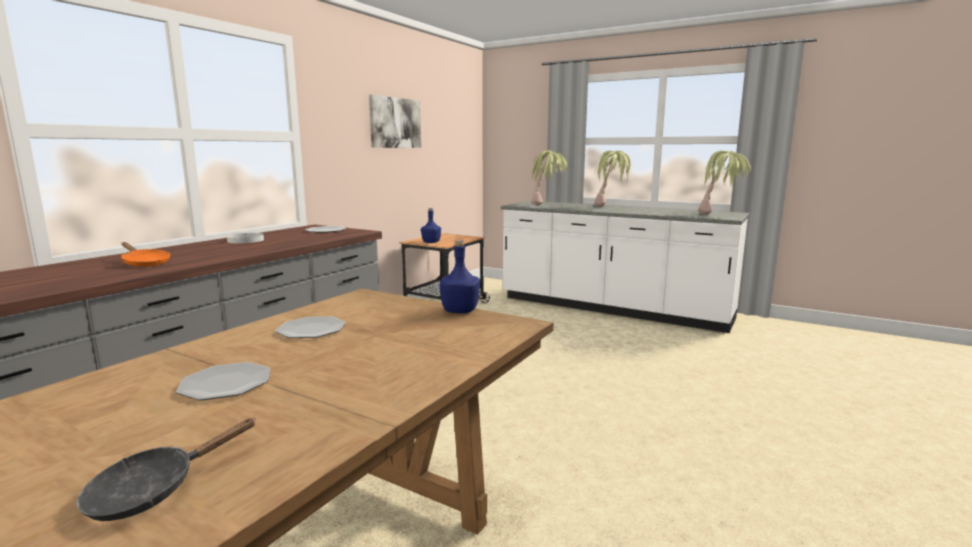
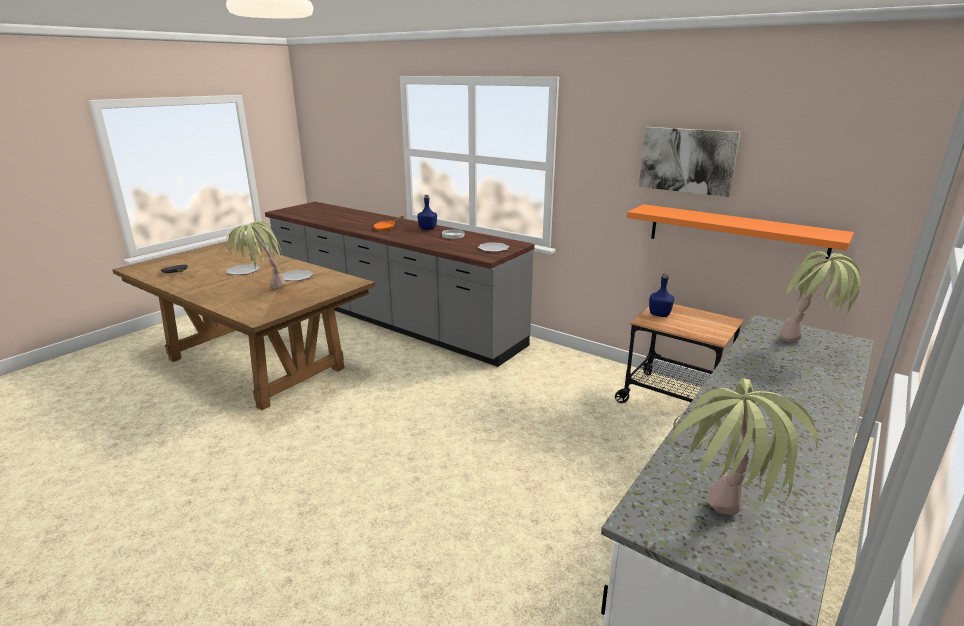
camera: 95 degrees right, 10 degrees up
blue bottle [440,240,480,313] -> blue bottle moved to [417,195,437,230]
potted plant [595,151,632,207] -> potted plant moved to [225,221,285,288]
none -> orange shelf [627,204,854,263]

